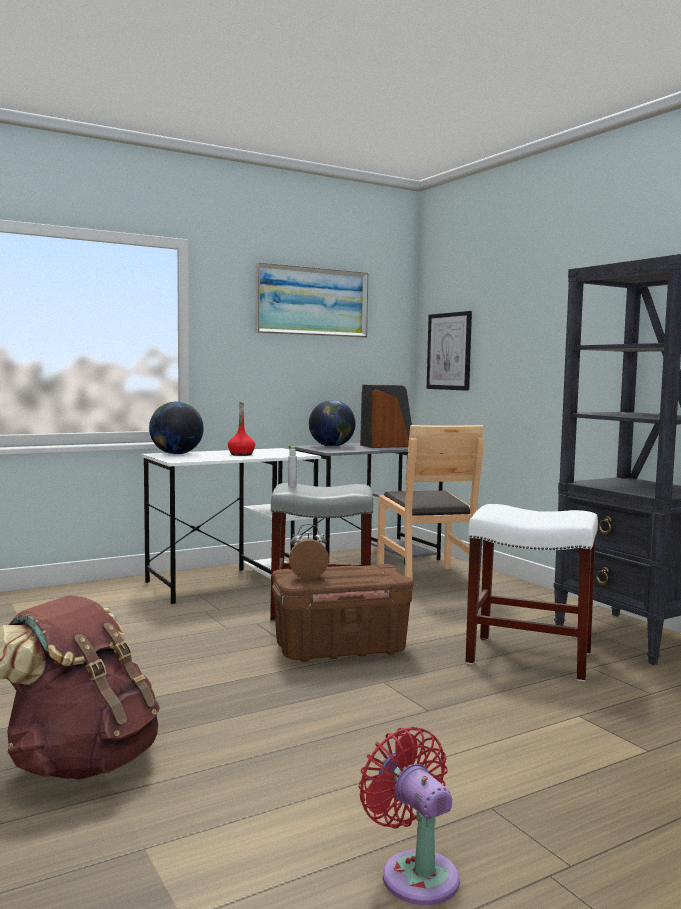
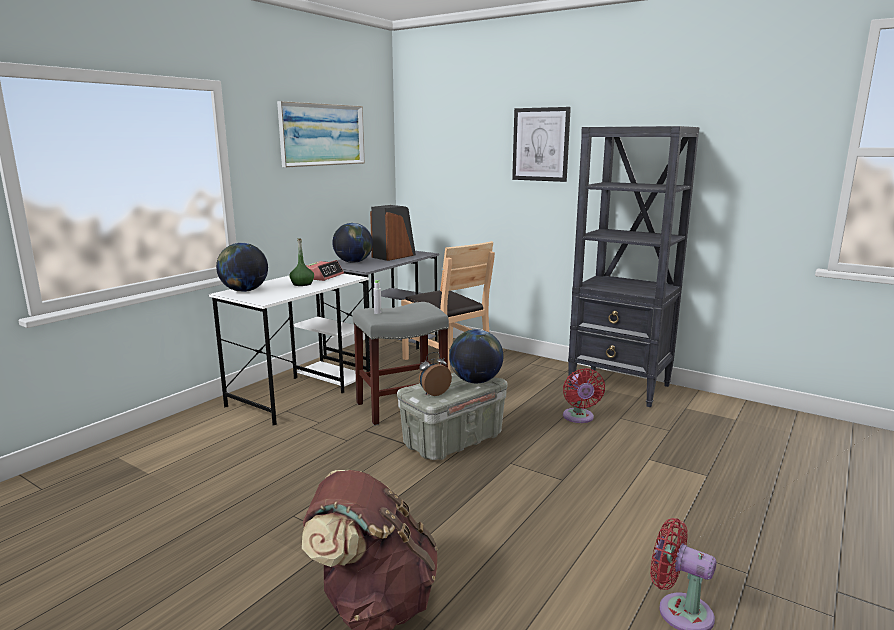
camera: 25 degrees left, 10 degrees up
red bottle [228,402,255,456] -> green bottle [289,238,314,286]
brown storage box [272,564,414,662] -> grey storage box [397,373,508,460]
picture [427,311,472,391] -> picture moved to [512,107,571,182]
white stool [465,504,598,682] -> red fan [563,368,605,423]
none -> alarm clock [306,260,344,281]
none -> globe [449,329,503,383]

